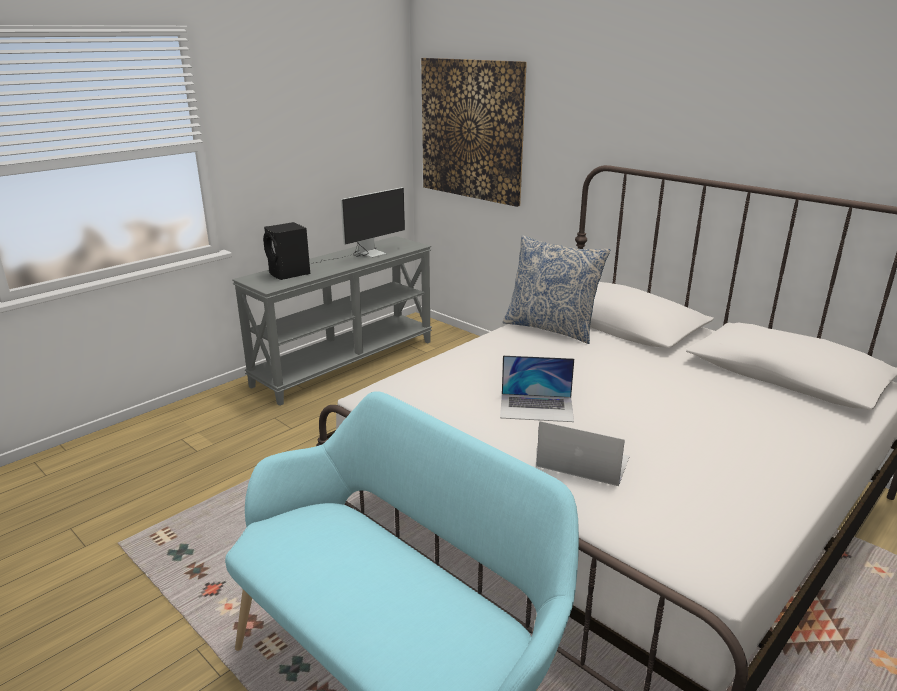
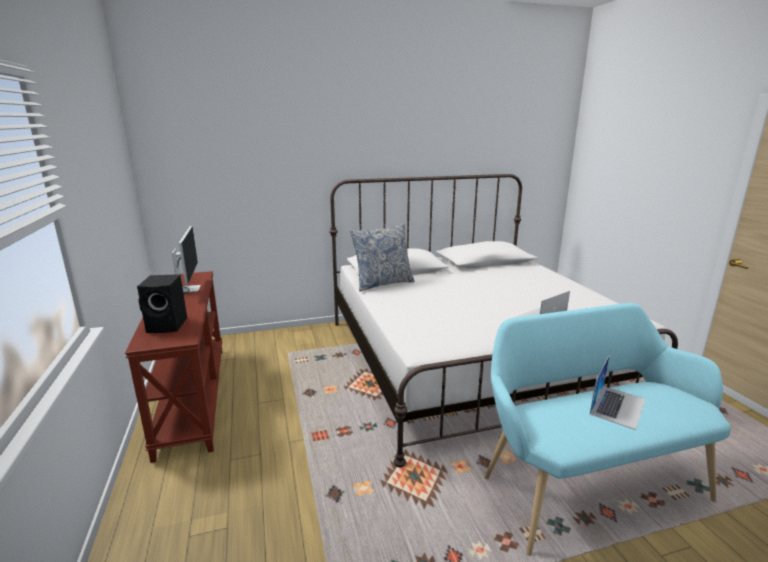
camera: 60 degrees left, 5 degrees down
grey console table [232,236,432,406] -> brown console table [125,271,223,463]
picture [421,58,527,207] -> none
laptop [500,355,574,422] -> laptop moved to [590,355,646,430]

